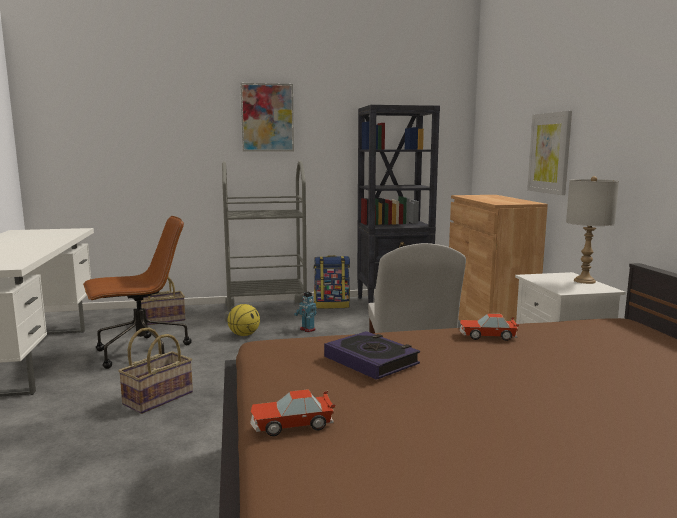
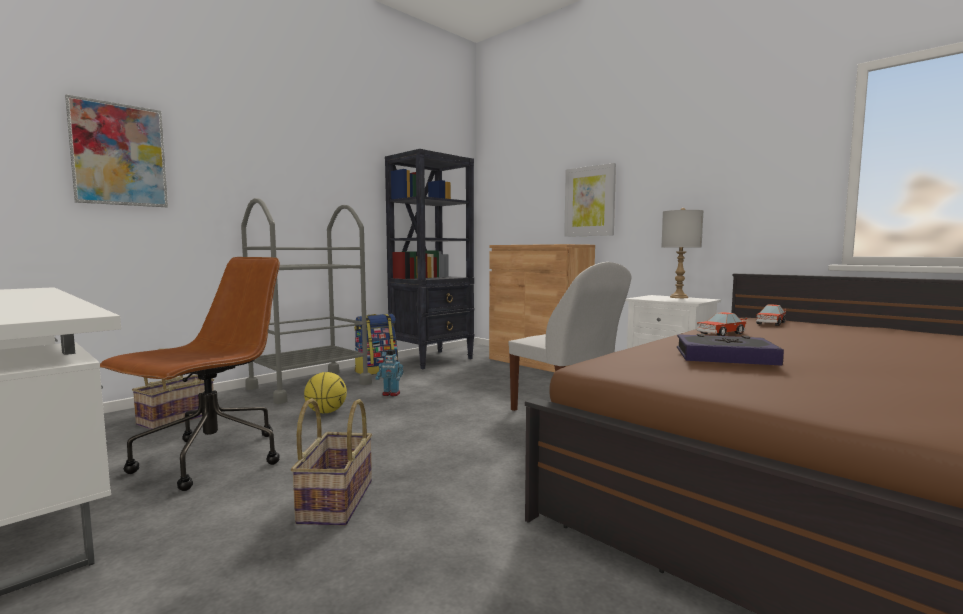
camera: 35 degrees left, 5 degrees down
picture [240,83,294,152] -> picture moved to [65,94,168,207]
toy car [250,389,336,436] -> toy car moved to [756,304,786,326]

